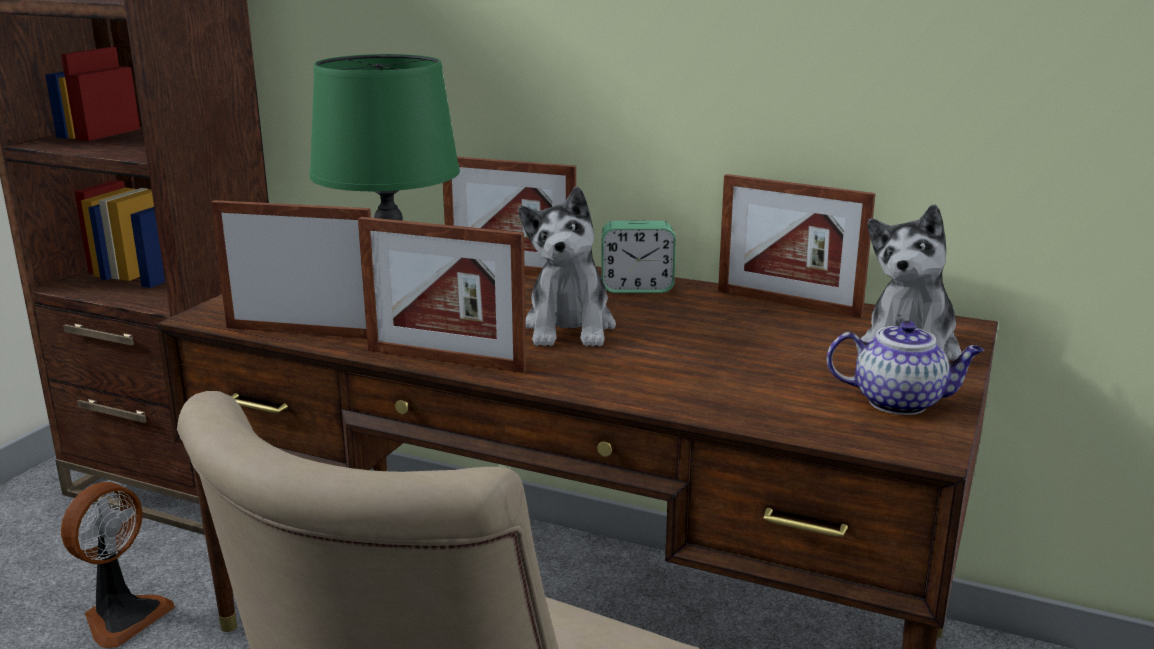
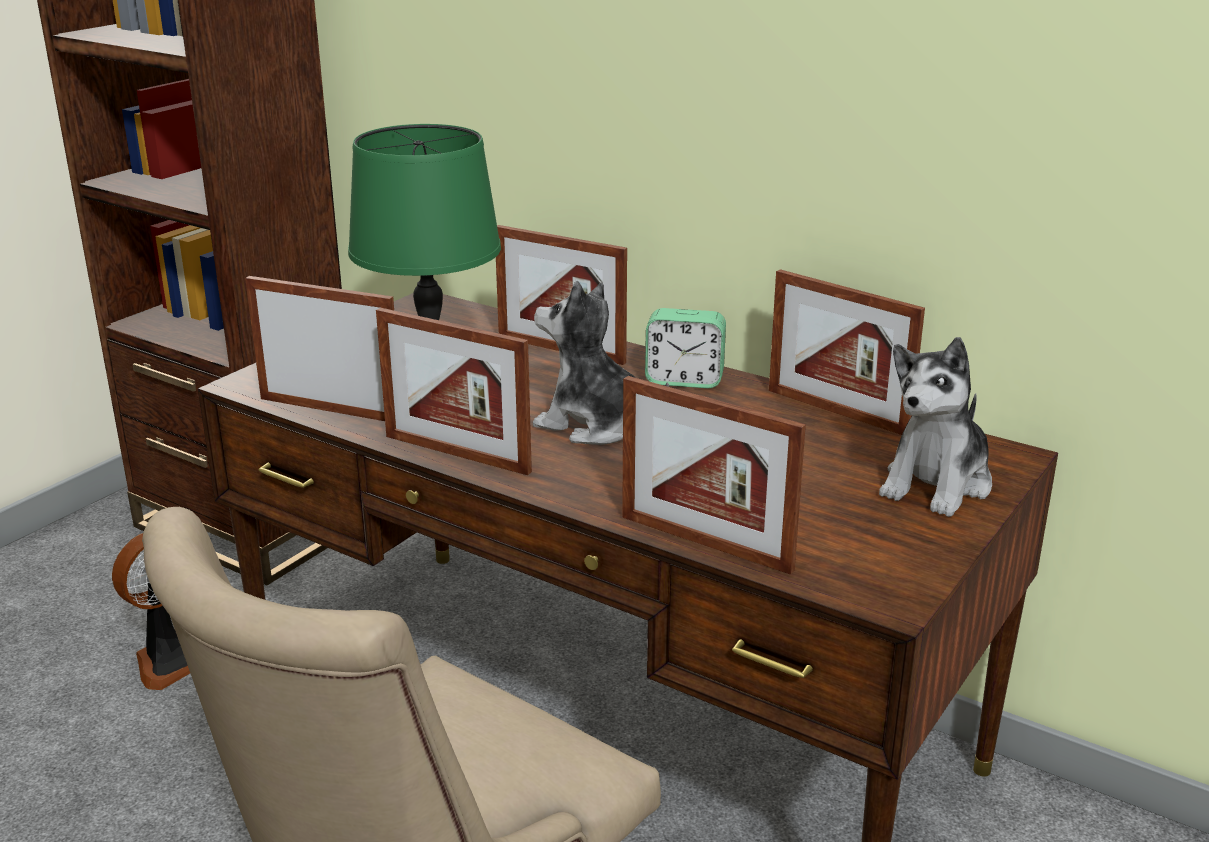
camera: 10 degrees right, 5 degrees up
plush toy [518,186,616,346] -> plush toy turned 105 degrees clockwise [533,281,669,445]
teapot [827,321,984,415] -> none
none -> picture frame [622,376,806,575]

